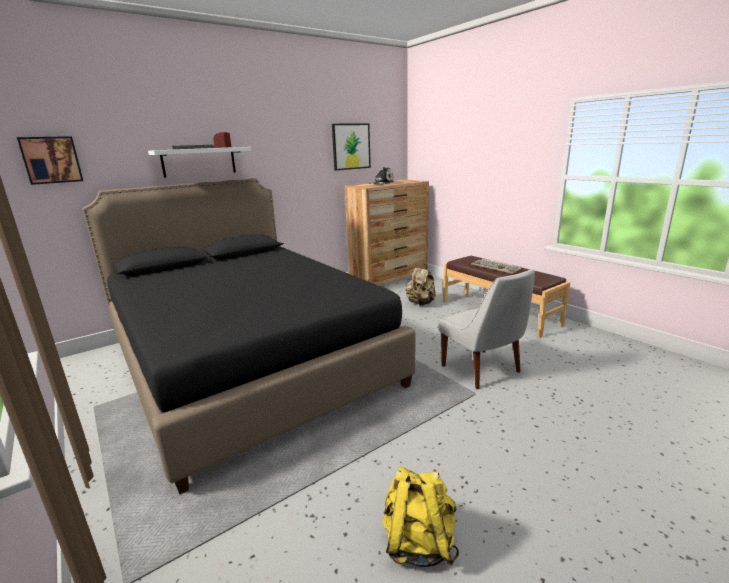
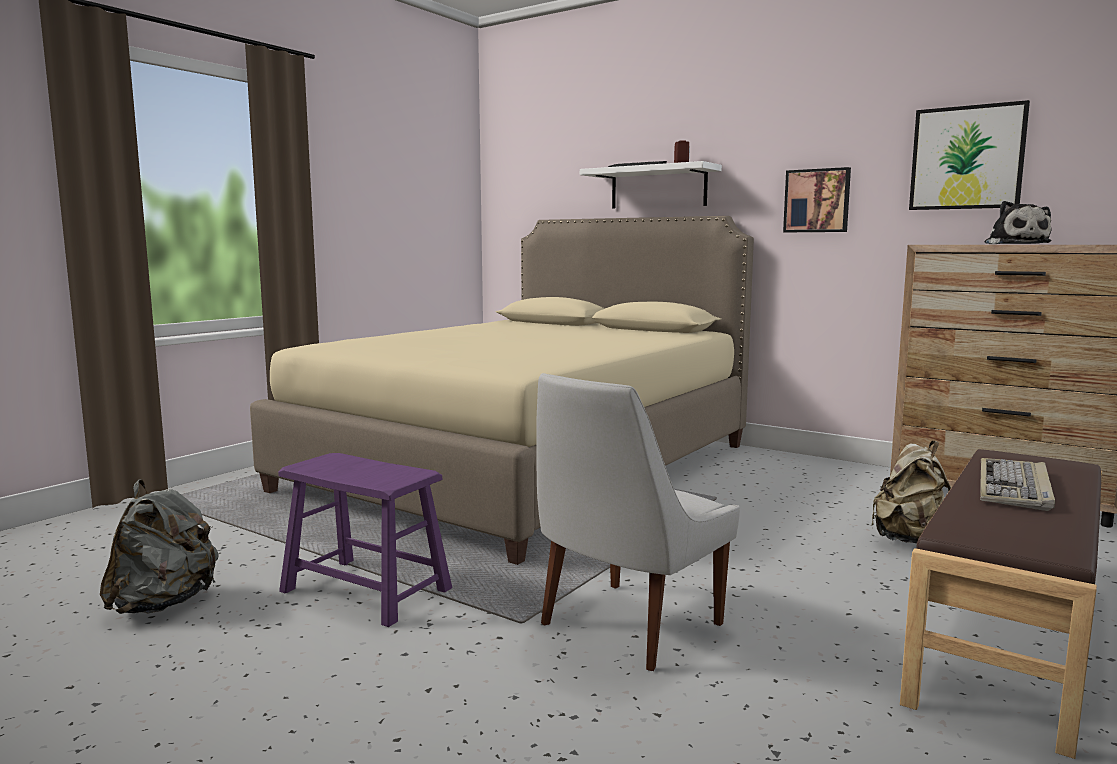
camera: 70 degrees right, 10 degrees down
picture [17,136,83,185] -> picture moved to [783,167,851,232]
black bed [82,178,416,494] -> beige bed [250,216,754,565]
yellow backpack [382,467,459,567] -> grey backpack [100,479,219,614]
none -> purple stool [278,453,452,627]

